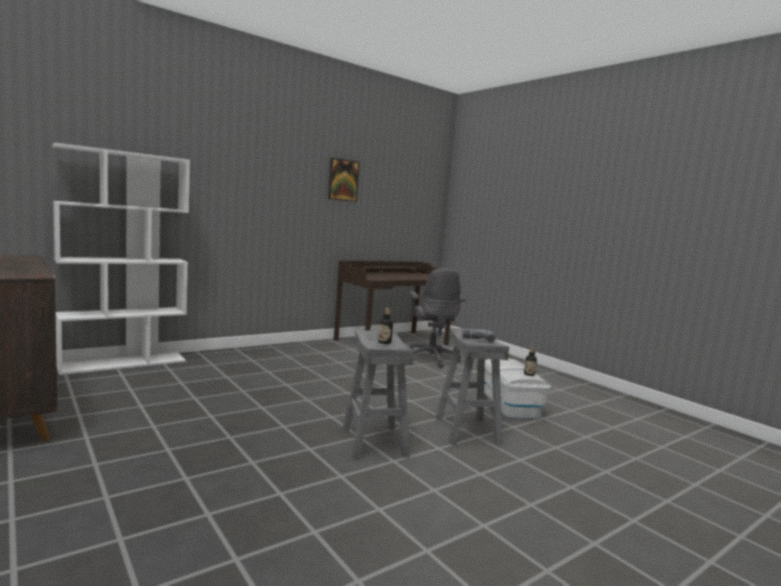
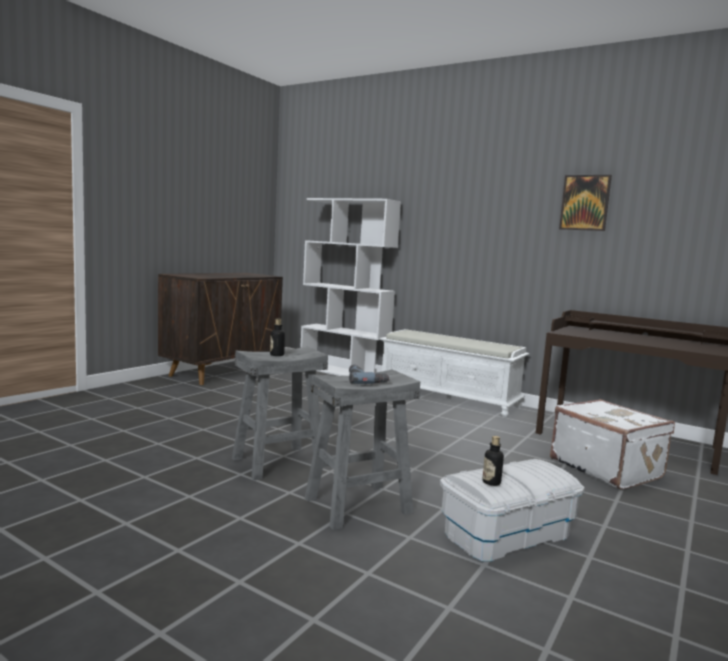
camera: 70 degrees right, 0 degrees up
grey office chair [408,269,466,368] -> white suitcase [550,399,675,490]
none -> white bench [380,329,530,417]

